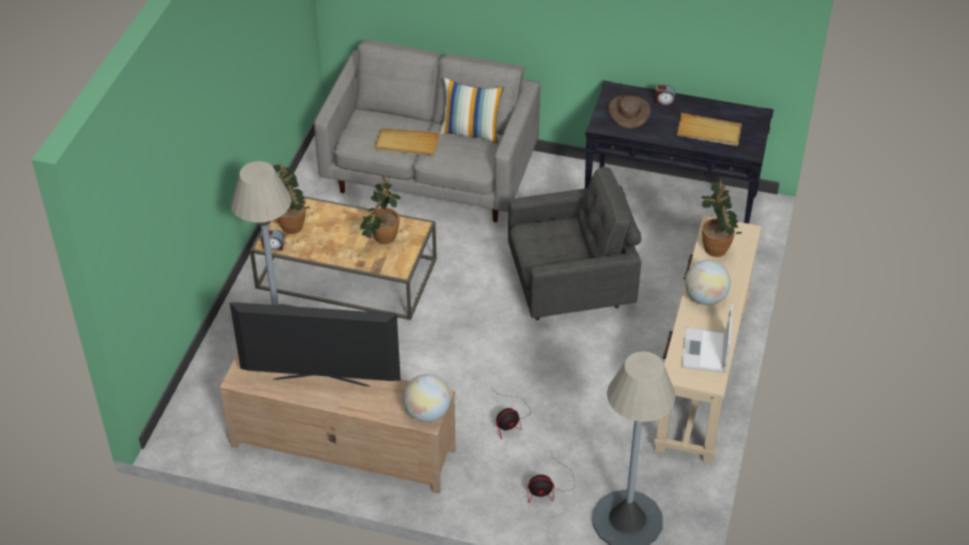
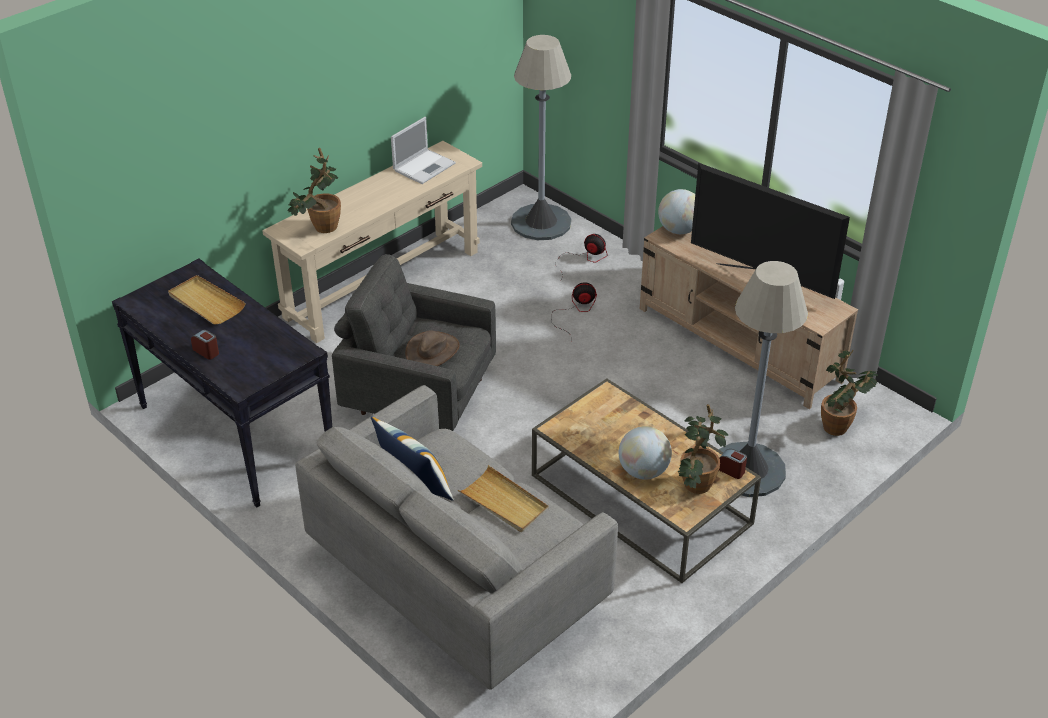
camera: 150 degrees left, 5 degrees down
potted plant [360,174,401,244] -> potted plant moved to [821,350,878,436]
brown hat [608,96,651,129] -> brown hat moved to [405,331,460,366]
globe [685,260,731,305] -> globe moved to [619,426,672,479]

